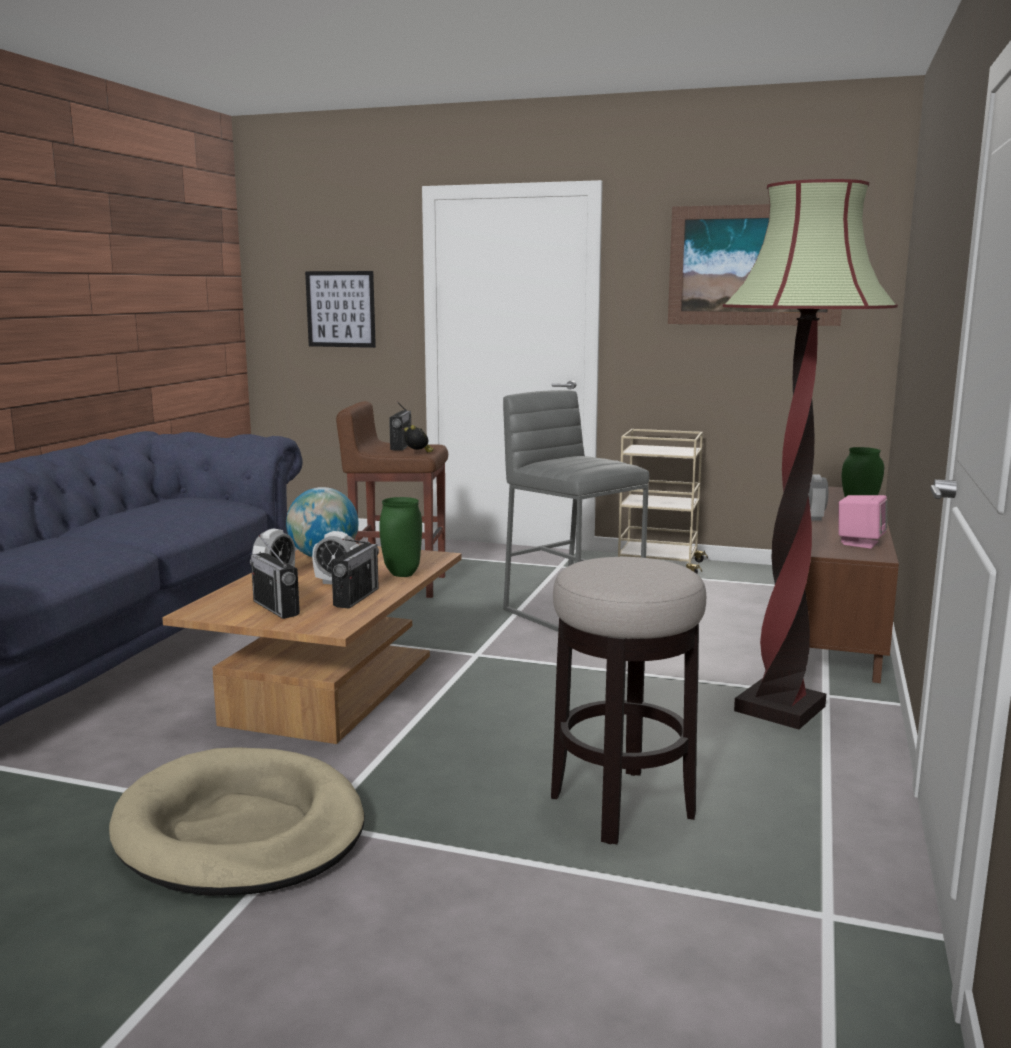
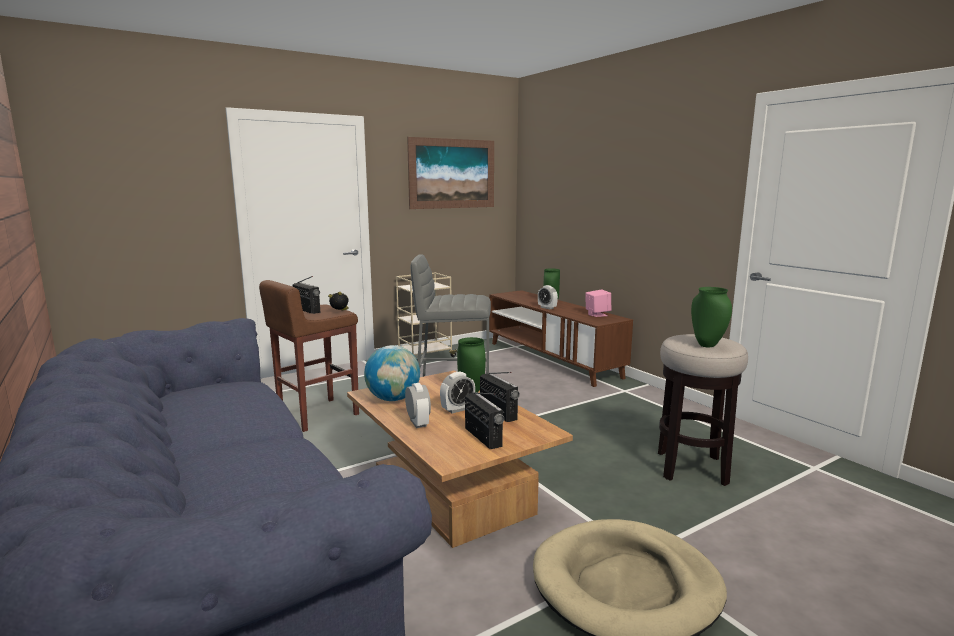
camera: 50 degrees left, 0 degrees up
radio [250,535,300,619] -> radio turned 120 degrees counterclockwise [465,392,504,449]
picture [305,271,376,348] -> none
floor lamp [723,179,898,729] -> none
none -> green vase [691,287,732,347]

